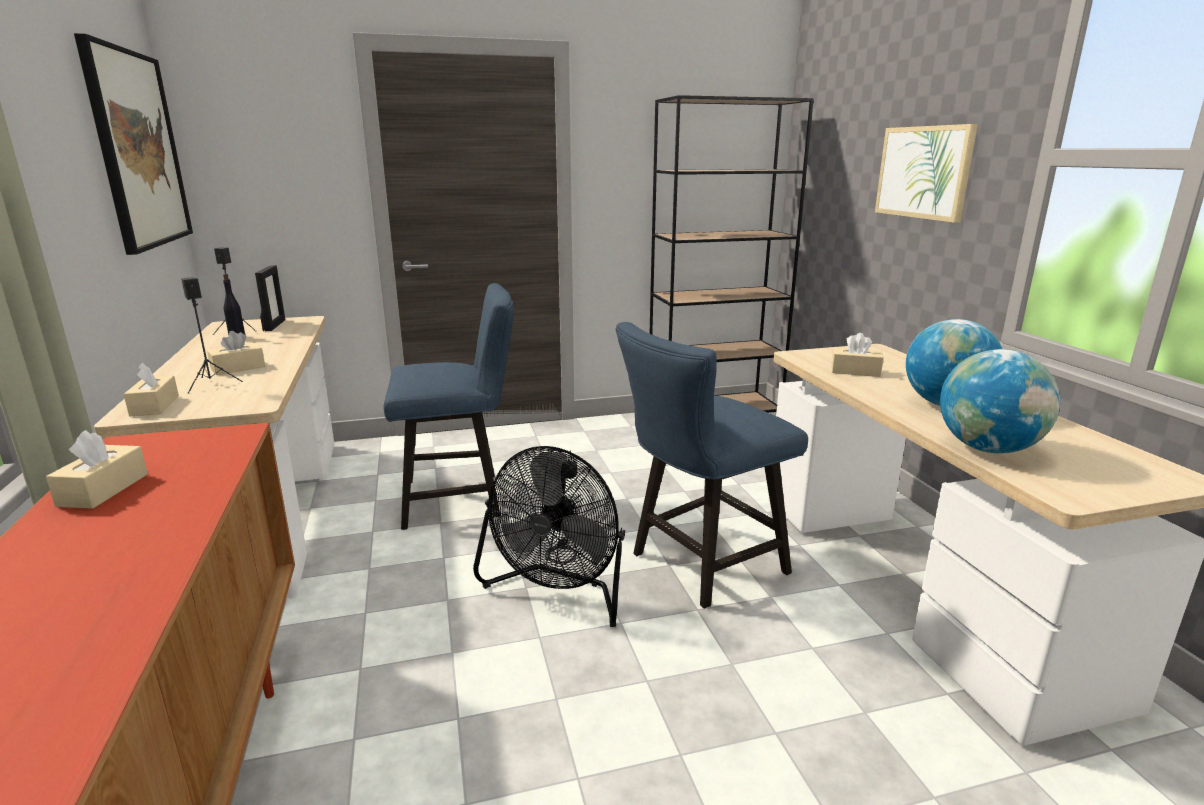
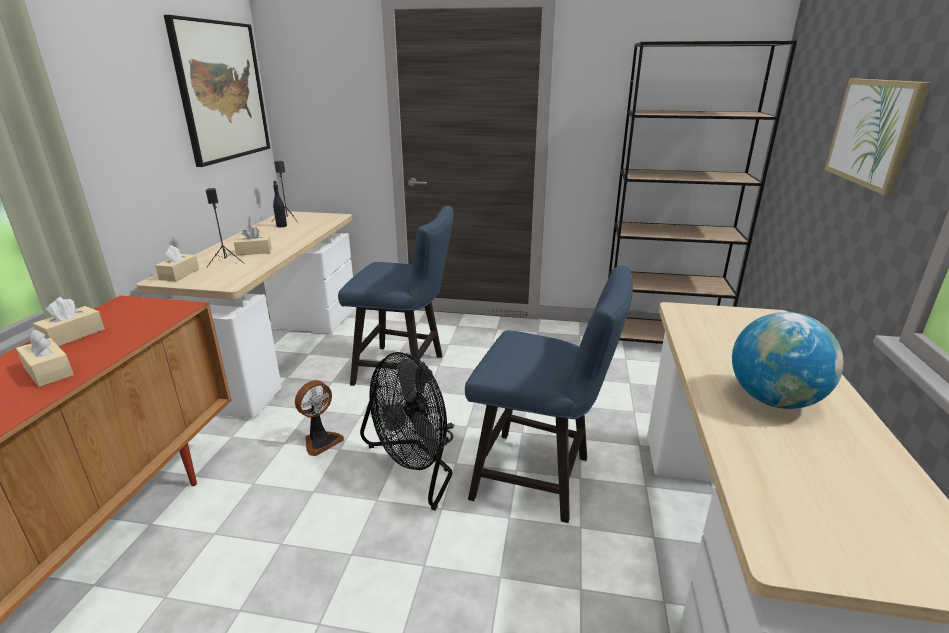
camera: 25 degrees right, 5 degrees up
picture frame [255,265,285,331] -> none
blue chair [616,322,808,608] -> blue chair turned 150 degrees counterclockwise [465,265,633,523]
beige tissue box [831,333,884,377] -> beige tissue box moved to [16,329,74,387]
globe [940,349,1060,453] -> none
none -> fan [295,380,344,456]

